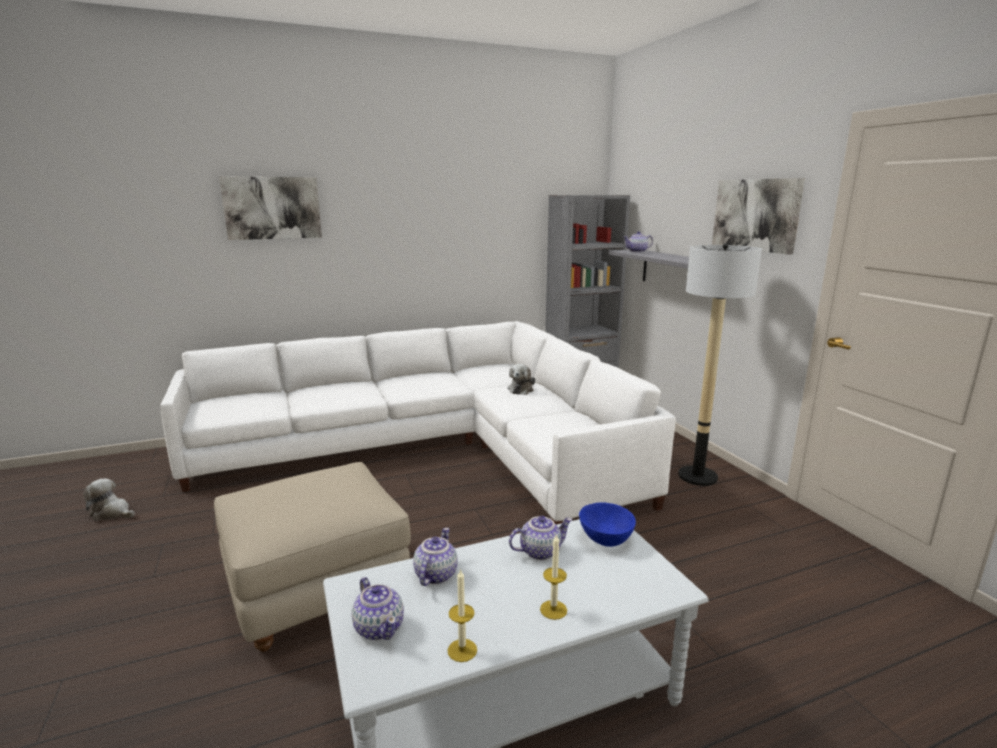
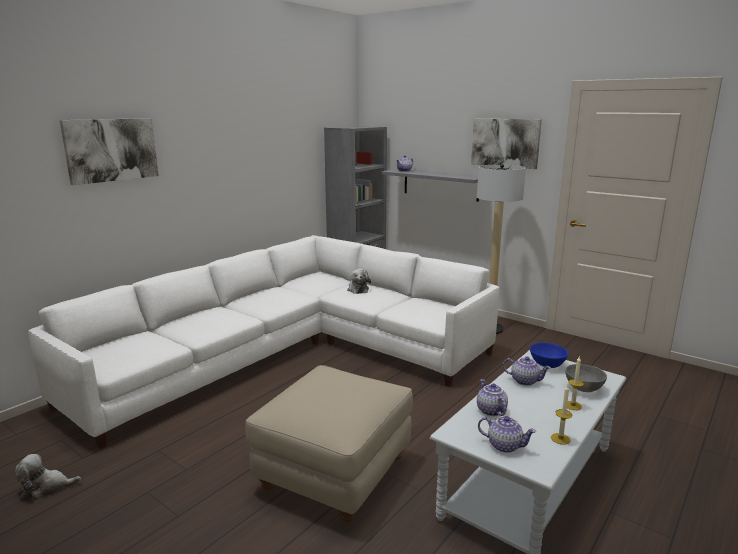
camera: 30 degrees left, 0 degrees up
teapot [509,516,572,560] -> teapot turned 75 degrees clockwise [503,356,551,386]
none -> grey bowl [565,364,607,392]

